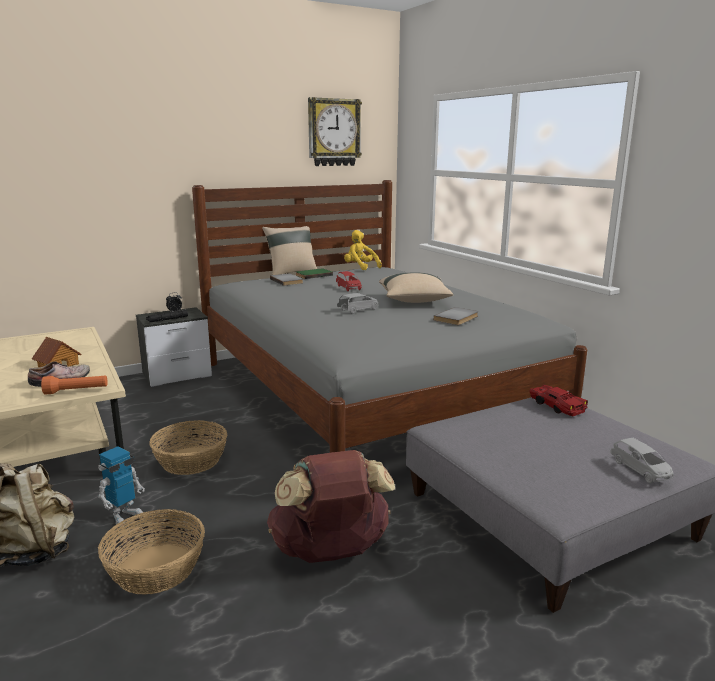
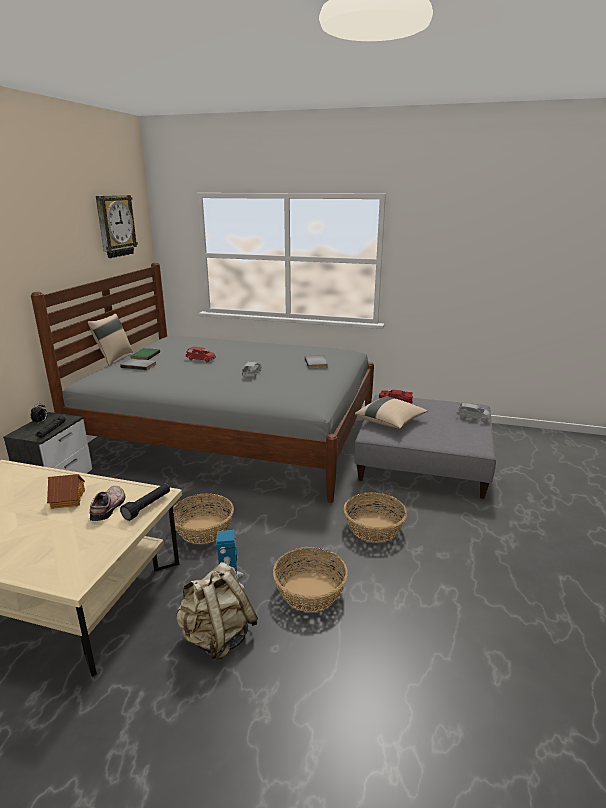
camera: 45 degrees left, 5 degrees up
orange flashlight [41,375,108,395] -> black flashlight [120,484,170,521]
brown backpack [267,450,395,563] -> basket [344,492,407,543]
yellow plush toy [344,230,382,270] -> none
beige pillow [379,273,454,303] -> beige pillow moved to [355,397,428,429]

